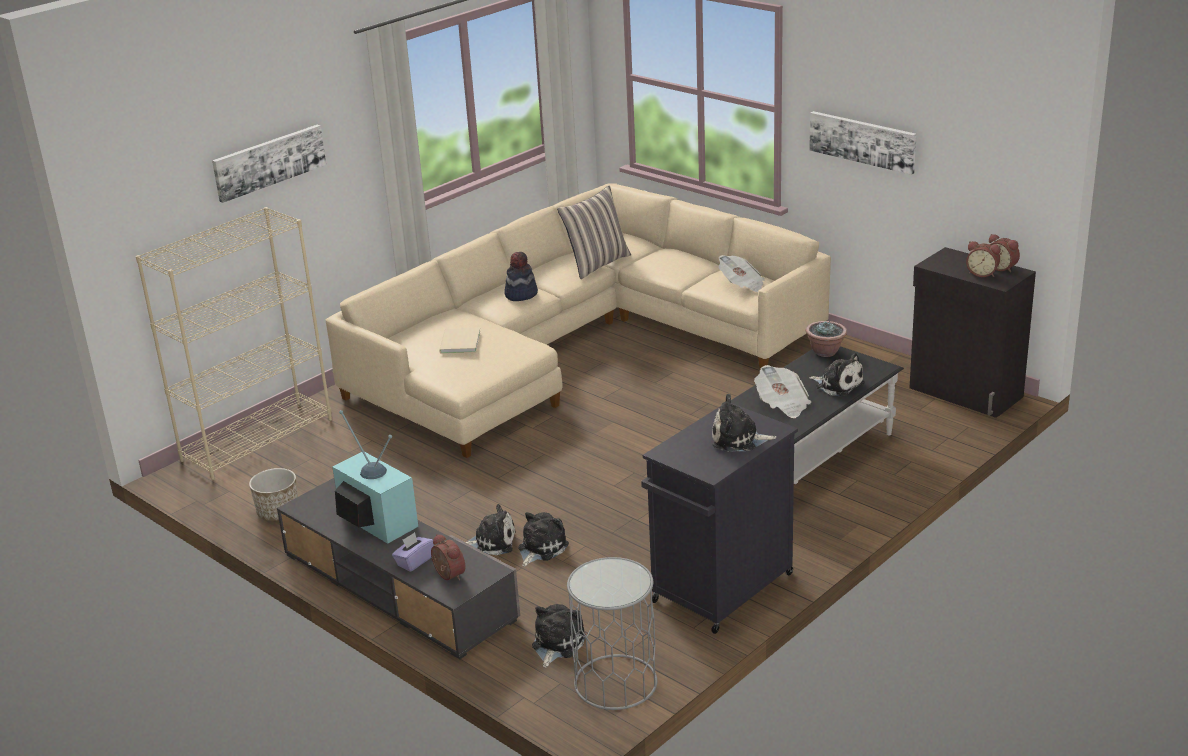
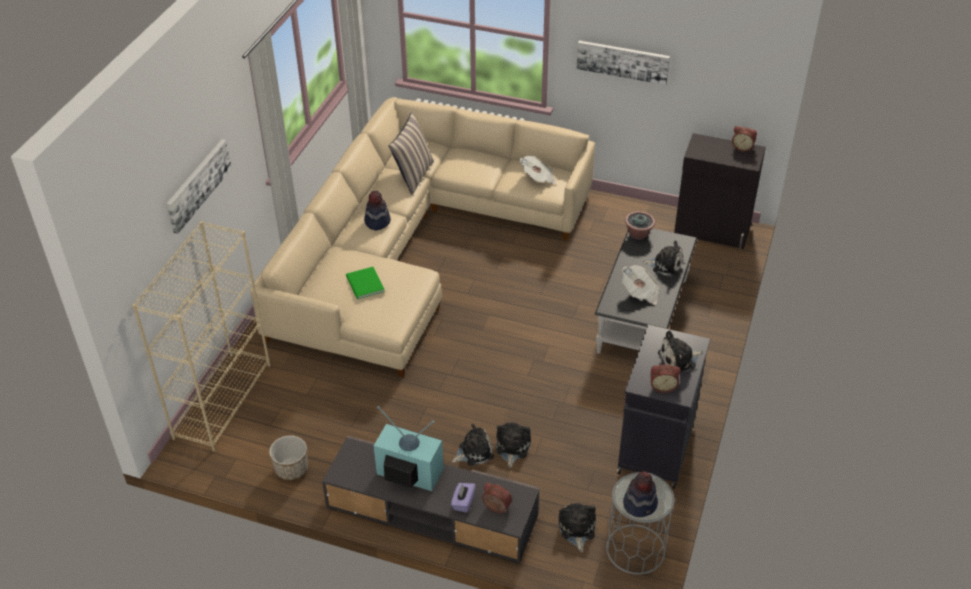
camera: 25 degrees left, 15 degrees up
beige book [439,328,481,354] -> green book [346,267,385,299]
alarm clock [966,241,1001,277] -> alarm clock moved to [650,365,681,393]
none -> hat [623,471,658,517]

